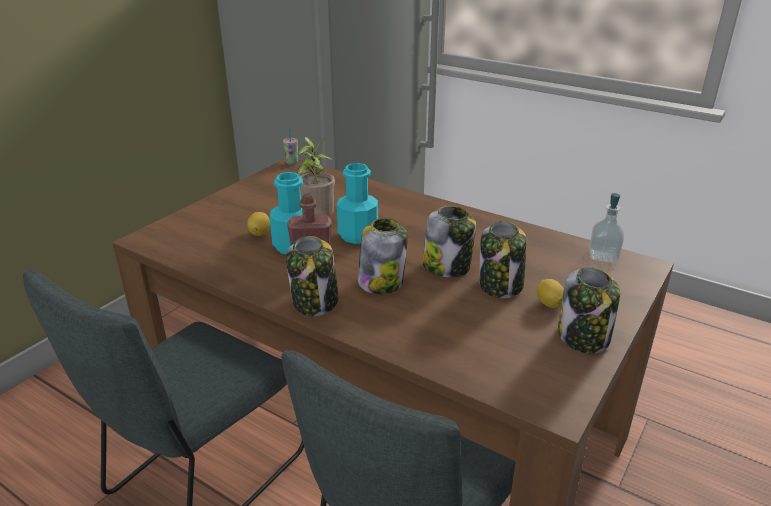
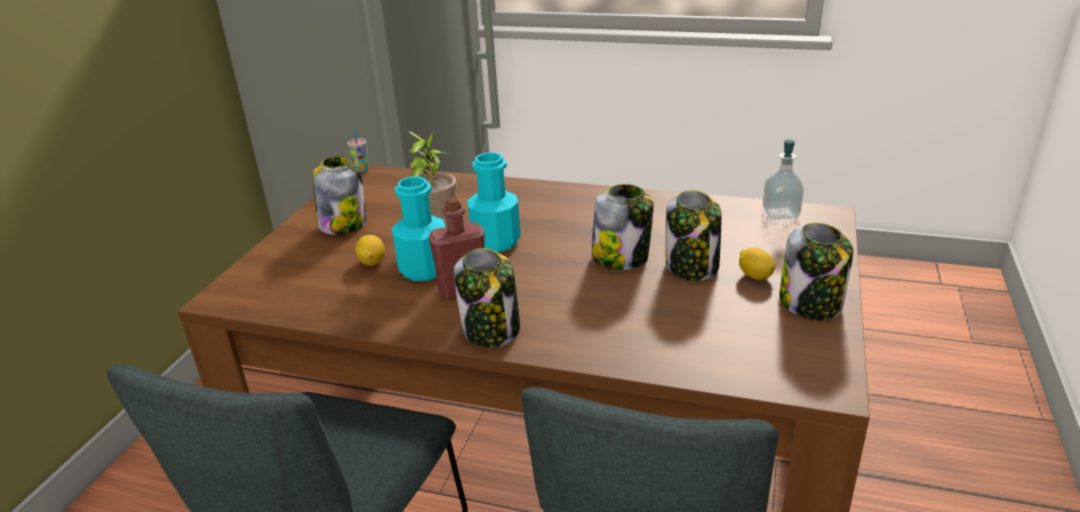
camera: 15 degrees left, 0 degrees up
jar [358,218,408,294] -> jar moved to [313,156,366,235]

